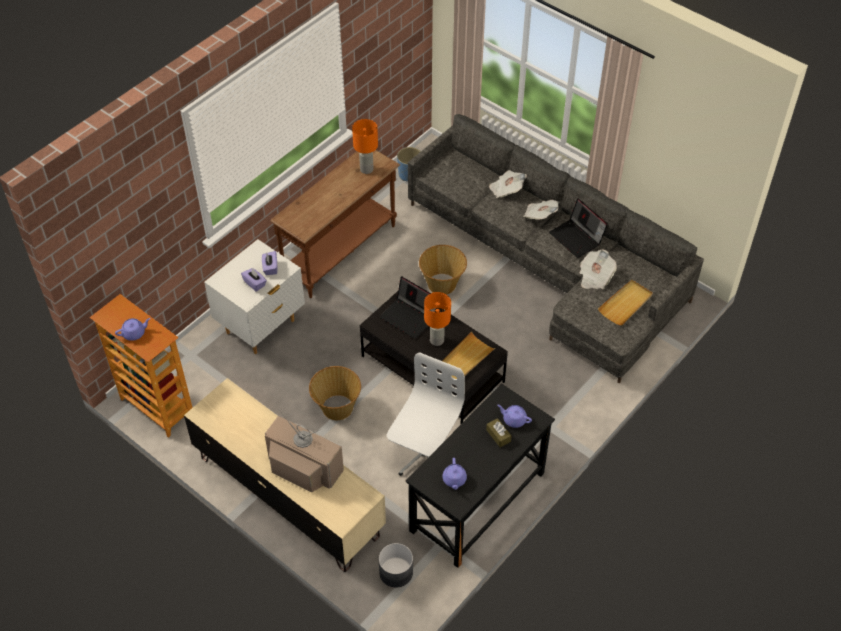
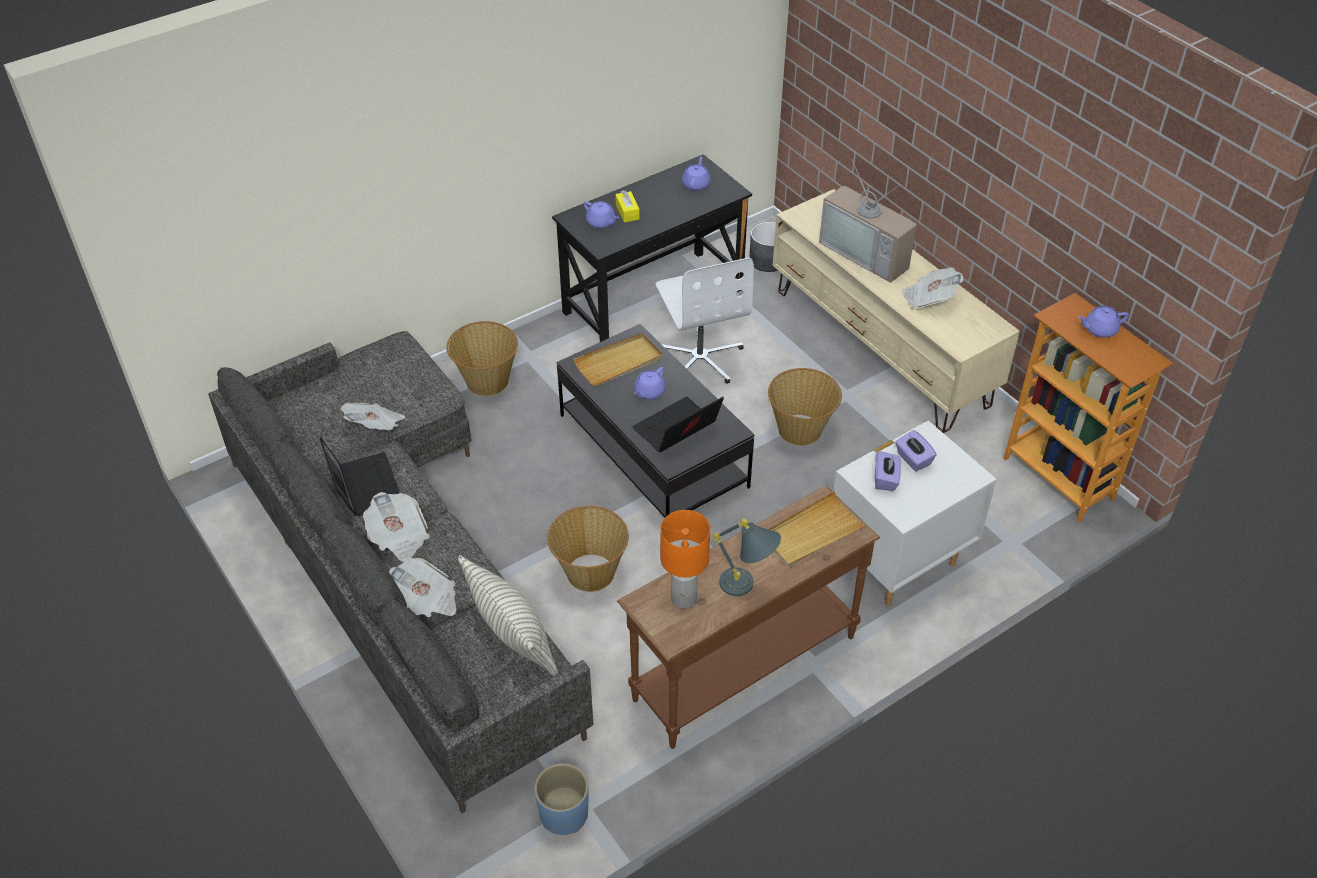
camera: 165 degrees left, 5 degrees down
laptop [380,277,436,339] -> laptop turned 90 degrees counterclockwise [632,397,724,452]
white office chair [387,352,465,476] -> white office chair turned 60 degrees counterclockwise [655,258,754,384]
orange table lamp [424,292,451,346] -> purple teapot [634,367,666,400]
brown tissue box [486,418,511,447] -> yellow tissue box [615,190,640,222]
beige tray [598,280,653,325] -> beige tray moved to [768,491,868,568]
none -> basket [446,321,518,396]
none -> pillow [458,555,558,676]
none -> grey table lamp [713,518,781,596]
none -> newspaper [902,267,963,309]

